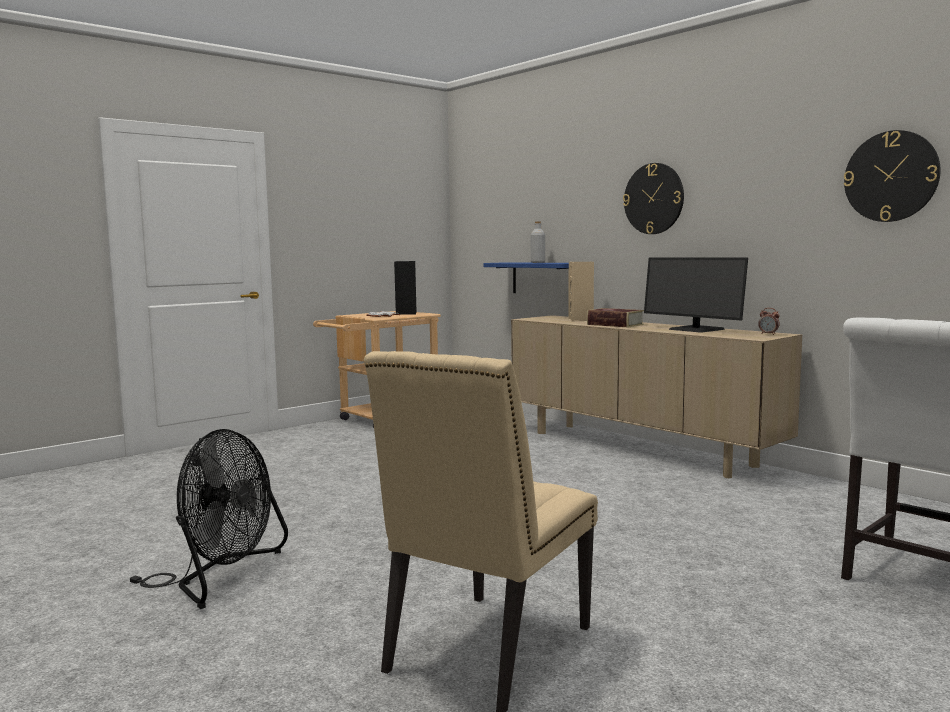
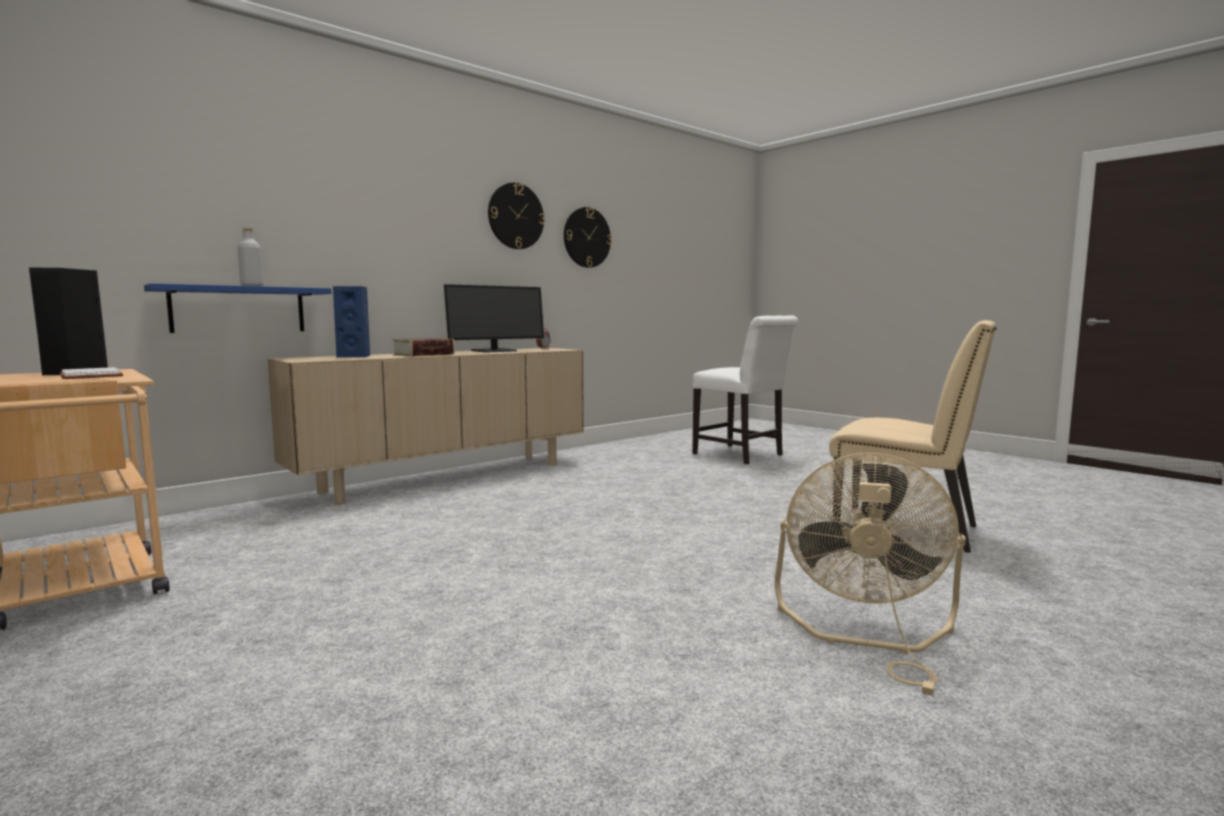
camera: 90 degrees left, 0 degrees up
black fan [130,429,288,609] -> beige fan [775,453,966,695]
beige speaker [569,262,594,322] -> blue speaker [333,286,370,357]
wall clock [623,163,684,234] -> wall clock moved to [488,183,545,249]

